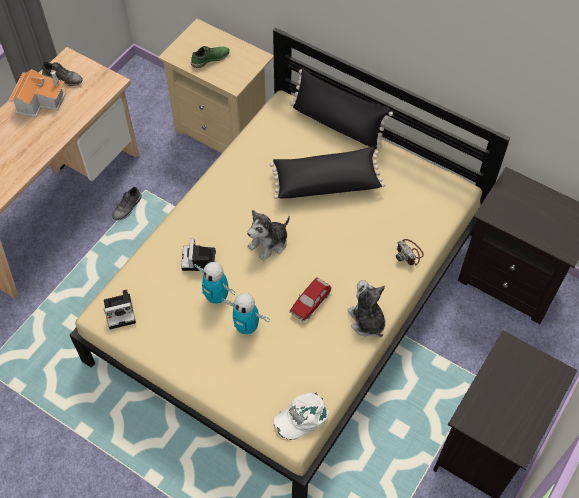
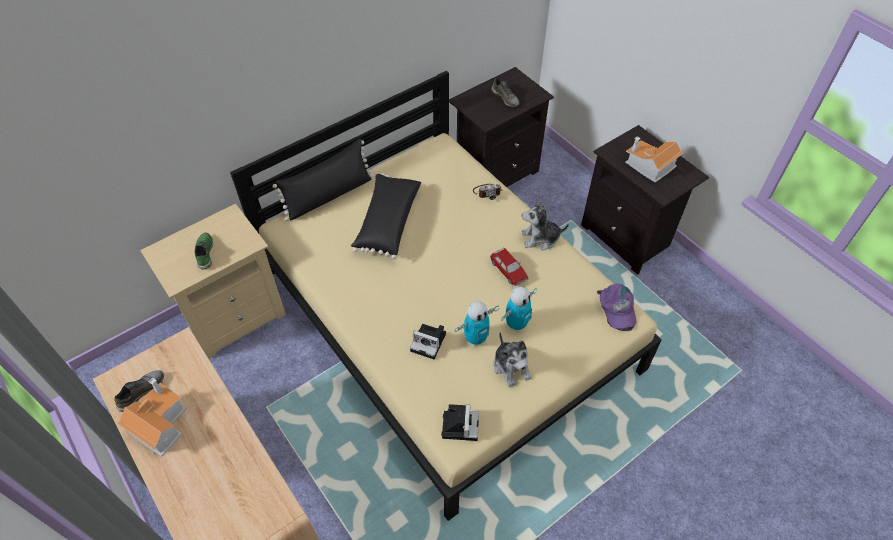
camera: 70 degrees left, 5 degrees down
grey shoe [112,187,142,220] -> grey shoe moved to [491,77,520,107]
plush toy [247,210,290,261] -> plush toy moved to [493,332,532,387]
white cap [274,391,329,440] -> purple cap [597,284,636,331]
none -> toy house [625,136,683,183]

